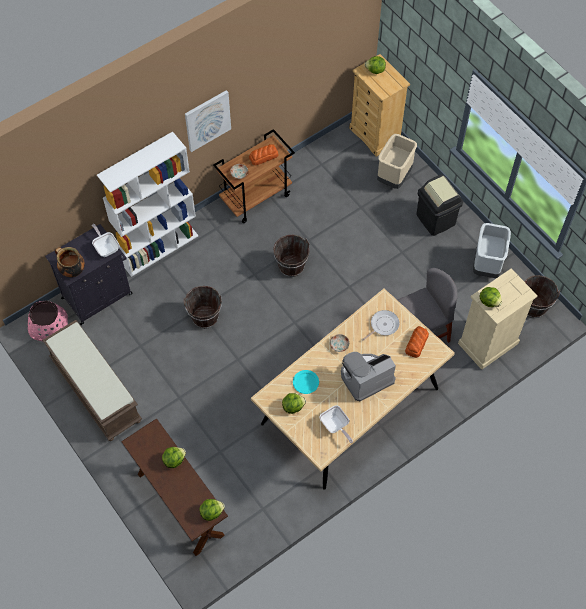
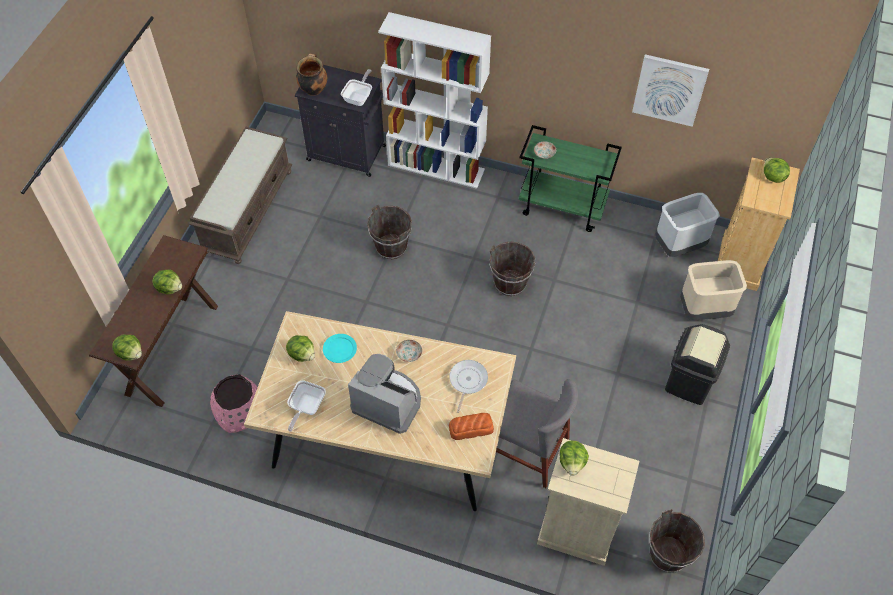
camera: 55 degrees right, 5 degrees down
pink planter [28,301,68,341] -> pink planter moved to [210,374,258,433]
picture [185,90,231,152] -> picture moved to [632,54,709,127]
brown cart [213,129,295,223] -> green cart [518,125,622,232]
bread [249,144,278,165] -> none
frying pan [362,310,399,341] -> frying pan turned 90 degrees counterclockwise [449,360,488,413]
grey trash can [473,223,511,278] -> grey trash can moved to [655,193,720,257]

